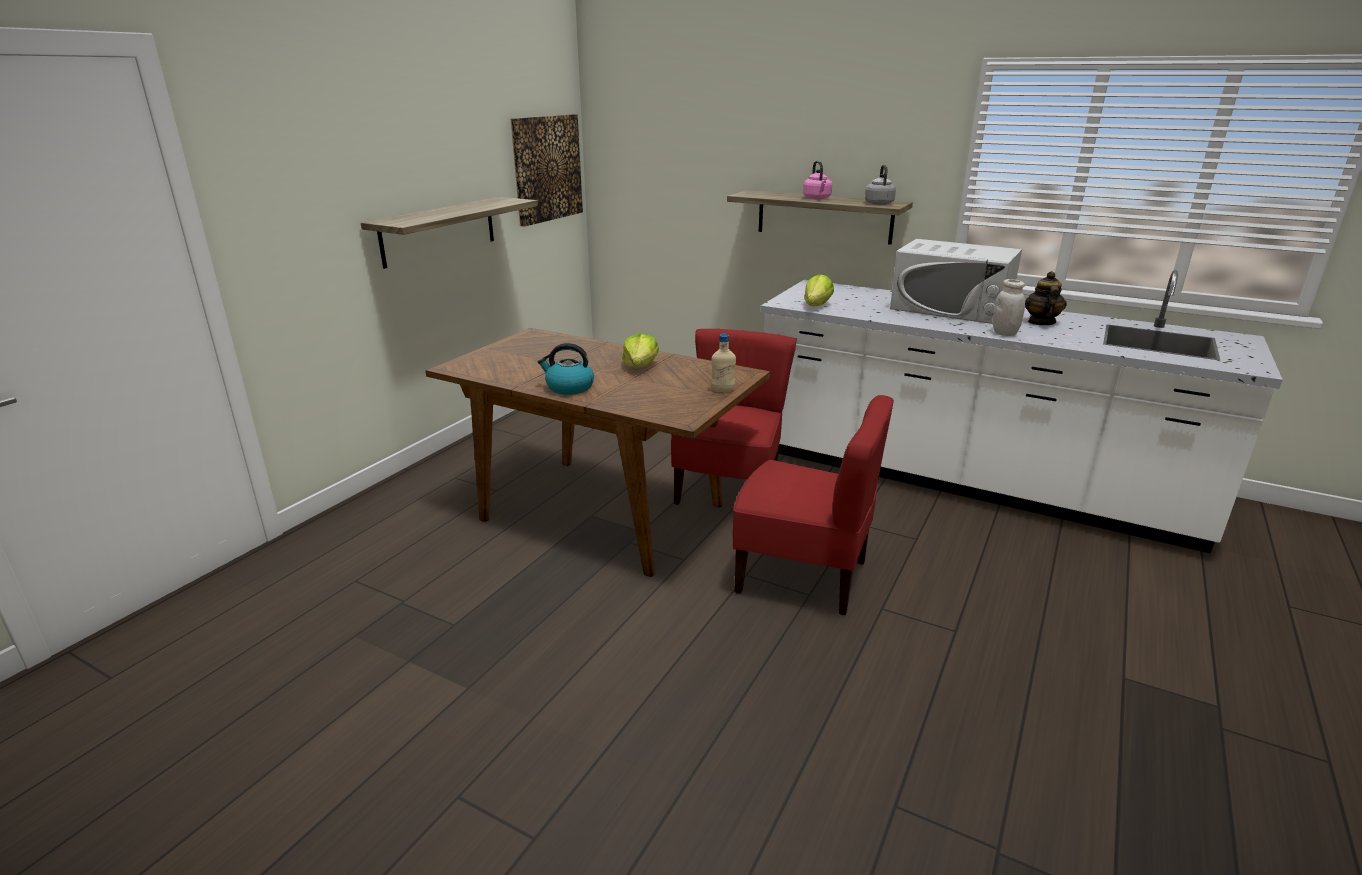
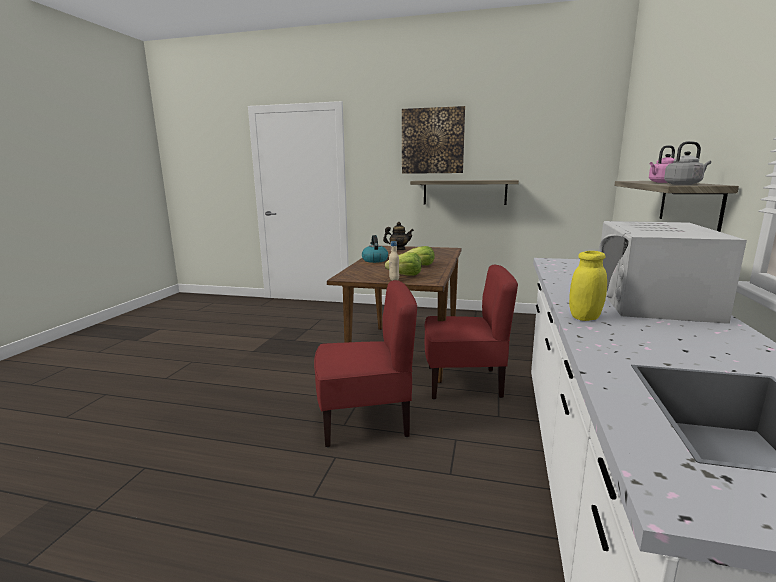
camera: 75 degrees right, 10 degrees down
picture [511,114,583,227] -> picture moved to [402,106,465,174]
red chair [732,395,894,616] -> red chair turned 105 degrees counterclockwise [314,280,417,447]
lettuce [804,274,834,306] -> lettuce moved to [385,252,422,276]
white jar [993,279,1025,336] -> yellow jar [569,251,607,321]
teapot [1025,271,1067,325] -> teapot moved to [383,222,414,250]

